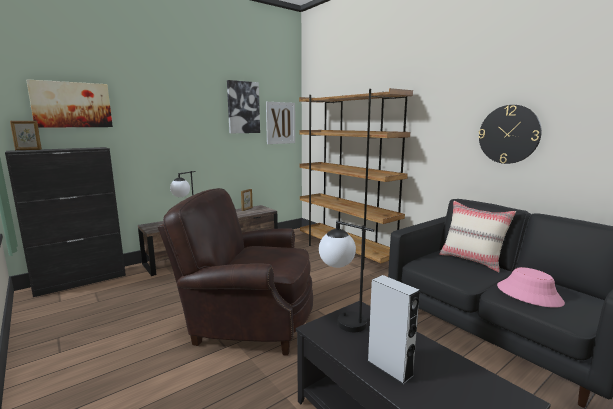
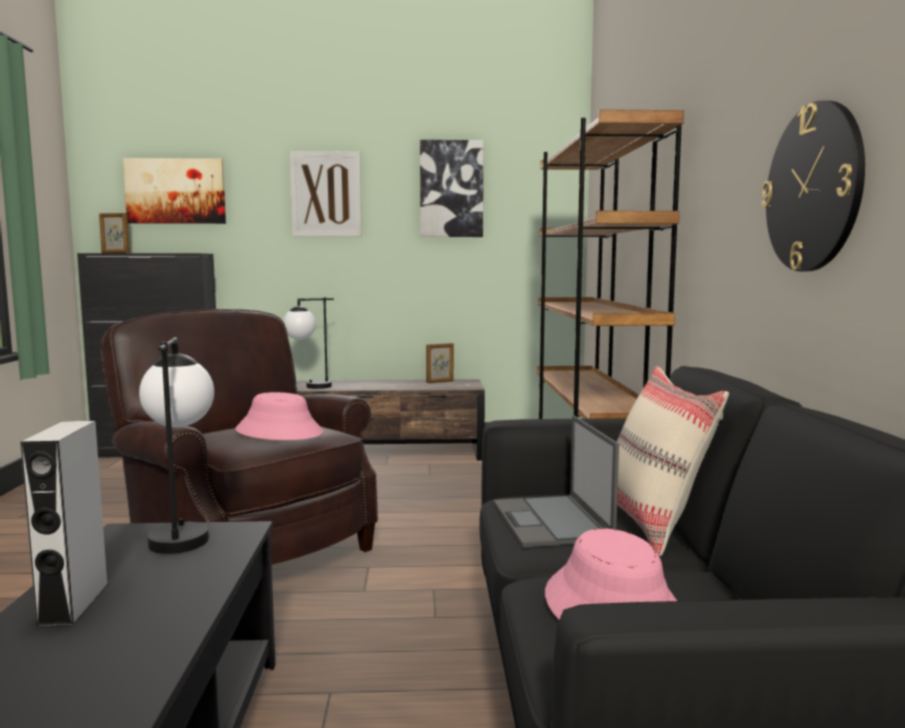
camera: 35 degrees right, 5 degrees down
picture [266,102,295,144] -> picture moved to [290,151,362,237]
none -> pink hat [235,392,324,440]
none -> laptop [494,416,619,548]

